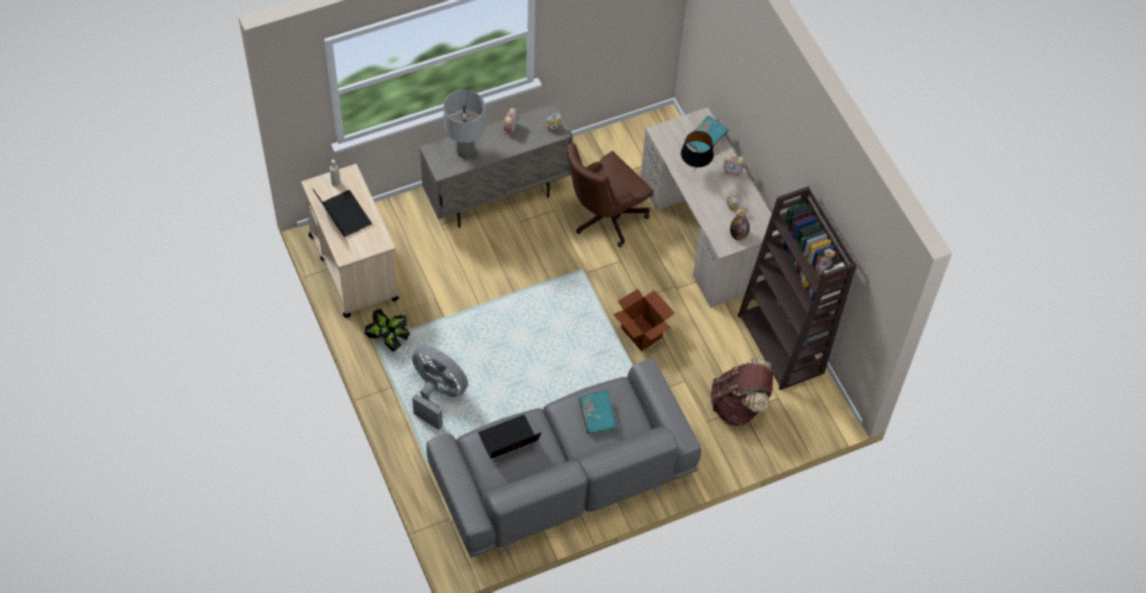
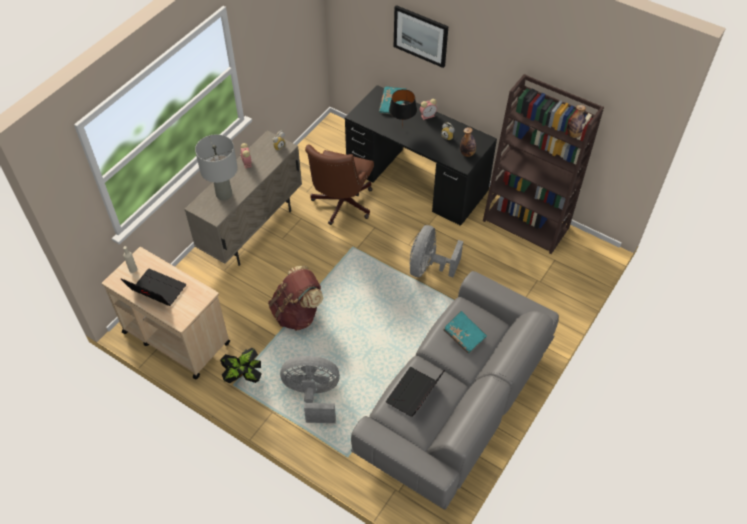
camera: 30 degrees left, 5 degrees down
cardboard box [613,289,675,351] -> grey fan [410,225,463,277]
beige desk [640,107,780,308] -> black desk [345,85,497,226]
brown backpack [711,358,773,426] -> brown backpack moved to [268,266,323,331]
none -> picture [394,5,448,68]

